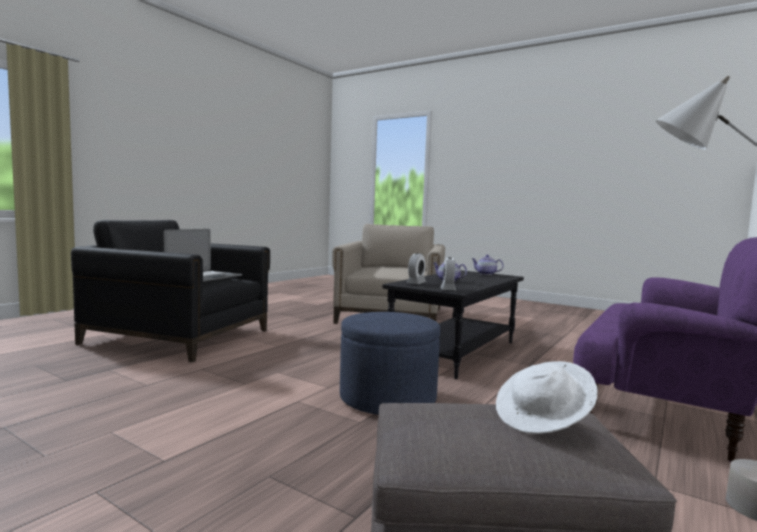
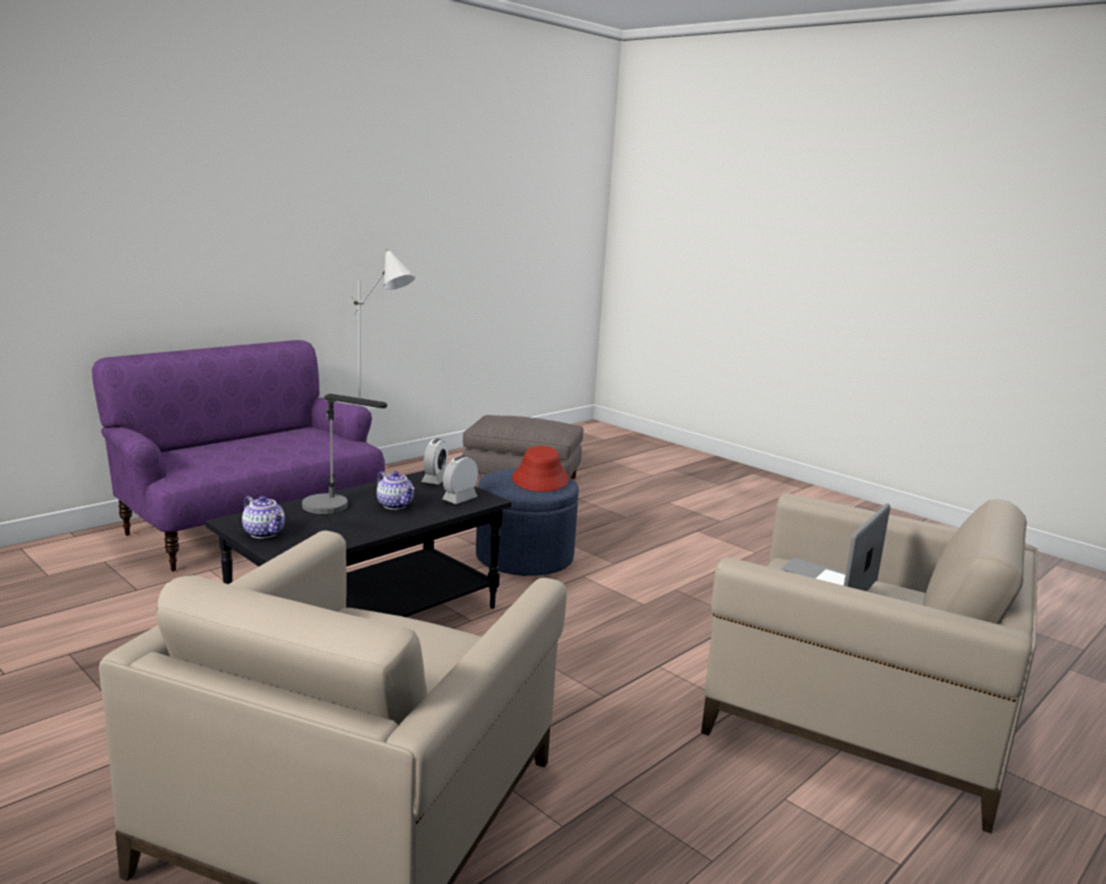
camera: 170 degrees left, 10 degrees up
black armchair [71,220,270,362] -> beige armchair [701,493,1038,833]
white hat [496,361,598,434] -> none
none -> table lamp [302,394,387,514]
none -> red hat [512,446,569,492]

